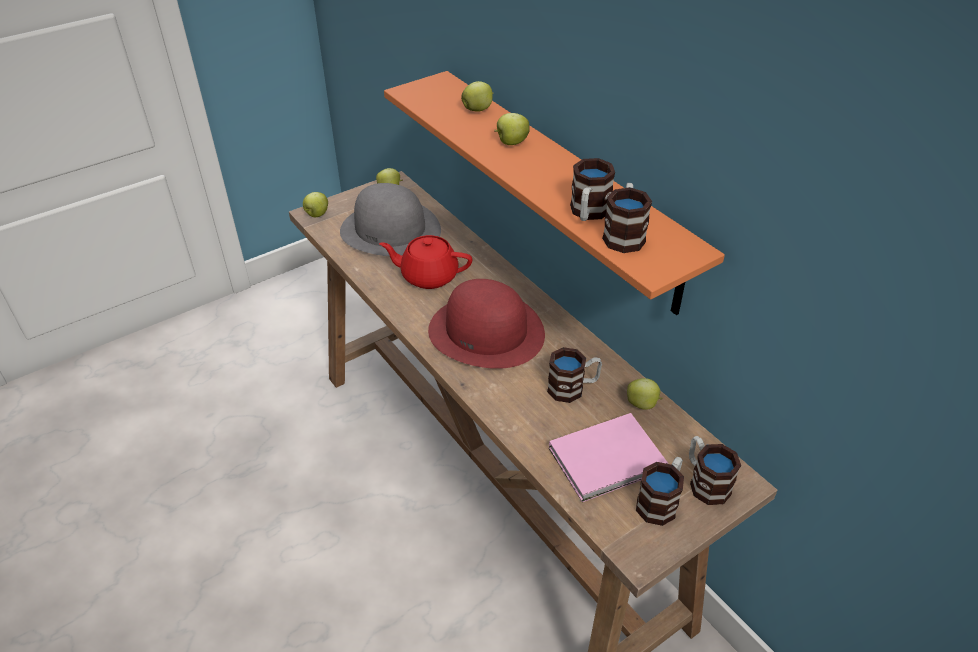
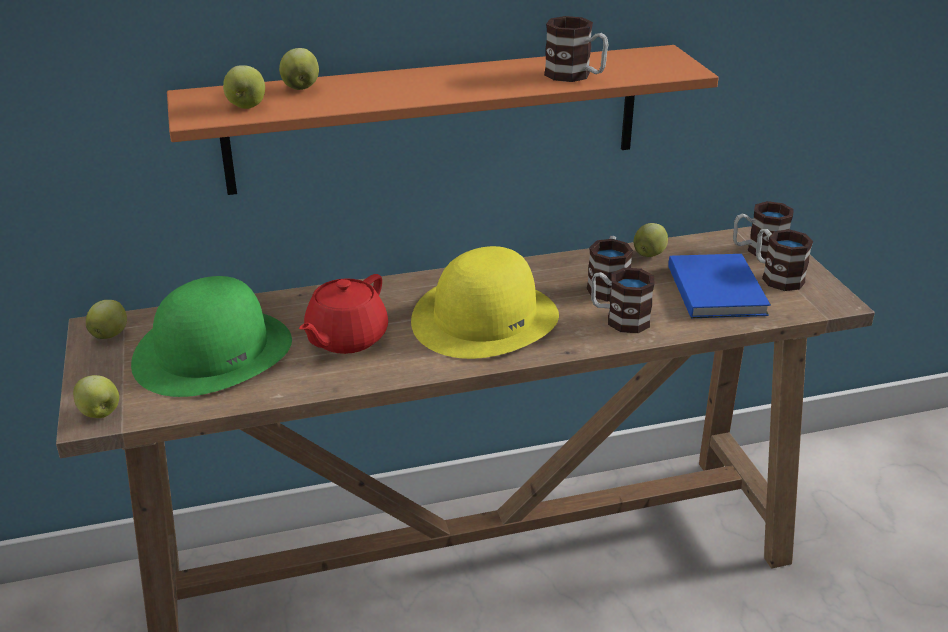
camera: 70 degrees left, 10 degrees down
grey hat [340,183,441,256] -> green hat [131,276,292,397]
red hat [428,279,545,369] -> yellow hat [411,246,559,359]
apple [494,113,530,145] -> apple moved to [223,65,265,109]
pink book [549,413,668,502] -> blue book [668,254,771,318]
mug [602,183,652,253] -> mug moved to [591,268,655,333]

